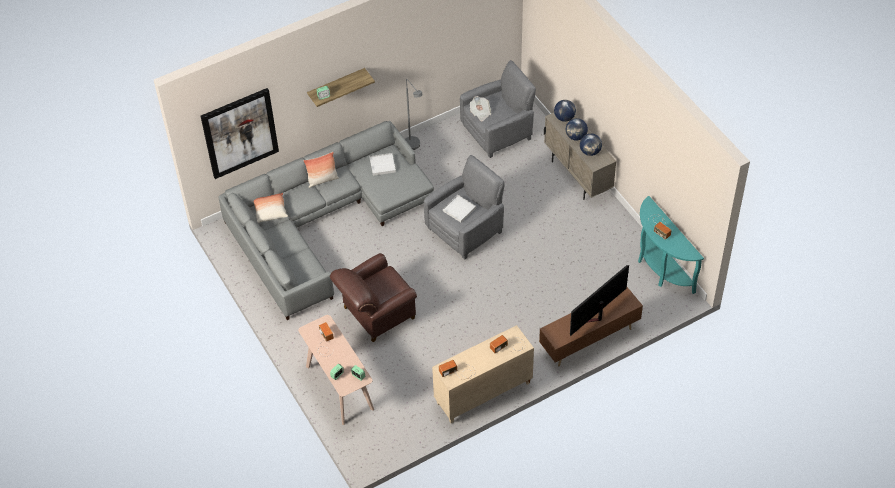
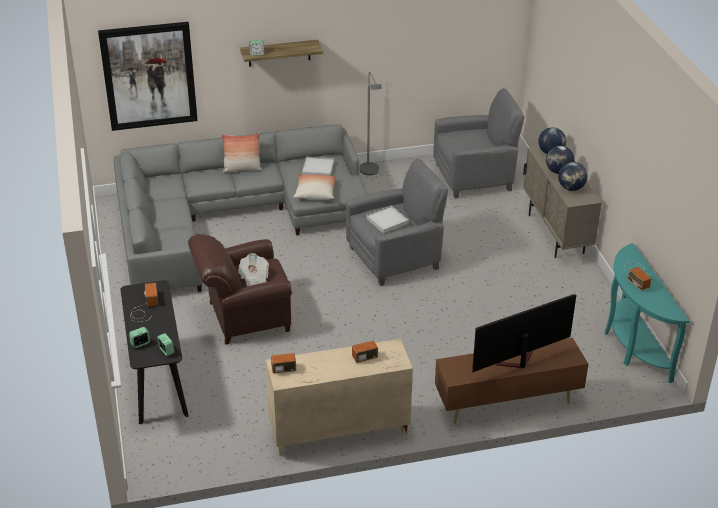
camera: 15 degrees right, 15 degrees down
pillow [253,193,288,223] -> pillow moved to [293,174,337,200]
beige console table [298,315,374,425] -> black console table [120,280,189,424]
newspaper [470,96,491,121] -> newspaper moved to [238,253,269,287]

